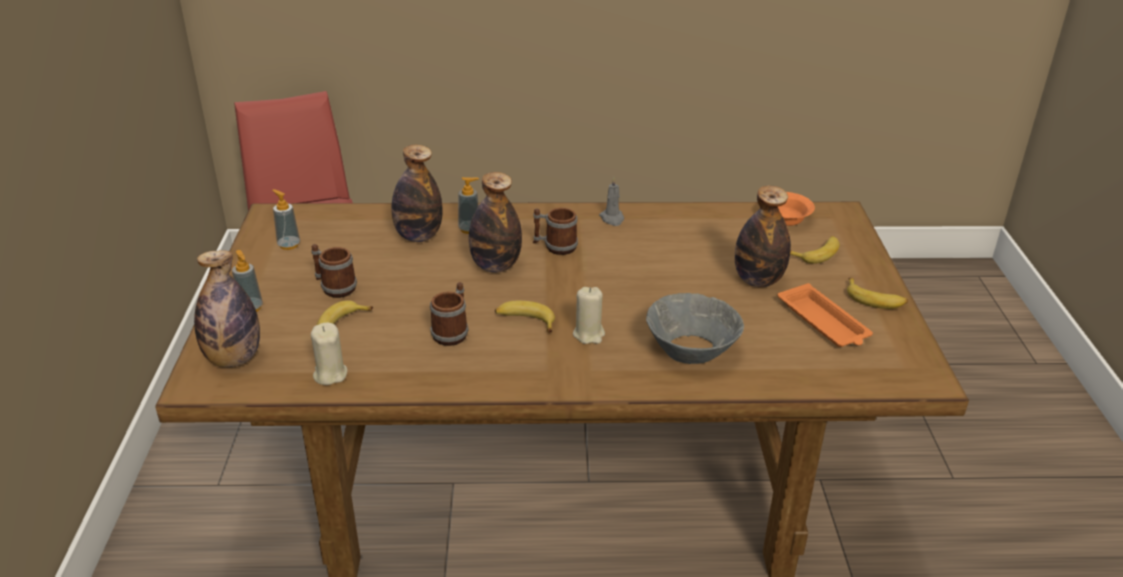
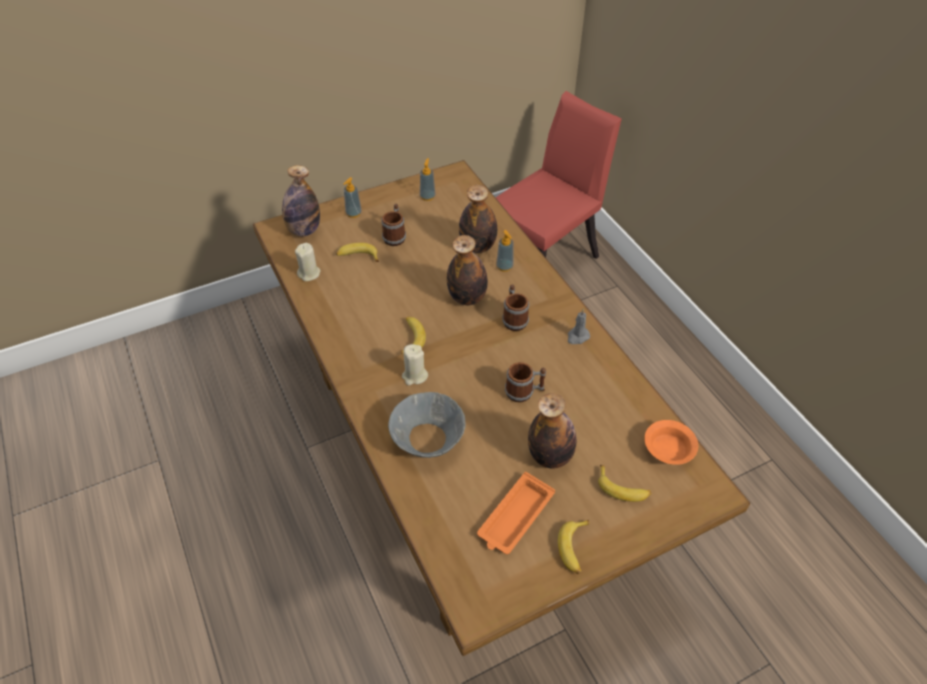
camera: 65 degrees right, 15 degrees up
mug [430,282,468,346] -> mug moved to [505,362,546,402]

